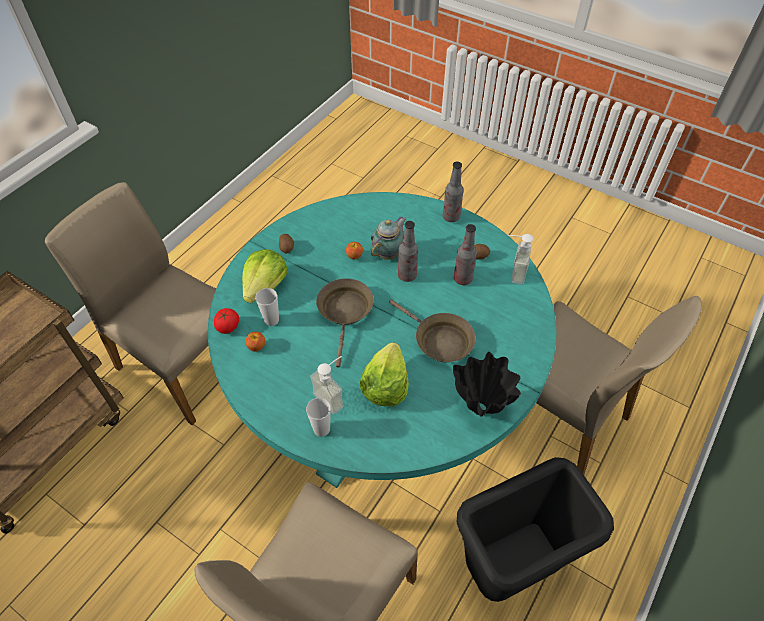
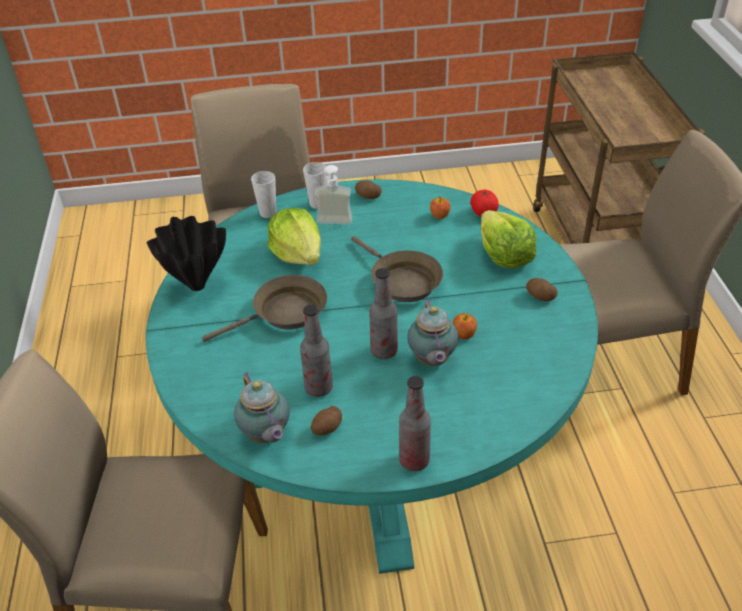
camera: 140 degrees right, 10 degrees down
cup [255,288,279,326] -> cup moved to [251,171,276,218]
brown frying pan [389,299,476,362] -> brown frying pan turned 150 degrees clockwise [202,275,327,342]
black trash can [457,457,614,602] -> none
soap dispenser [508,234,534,284] -> teapot [234,372,290,443]
none -> potato [355,180,382,199]

